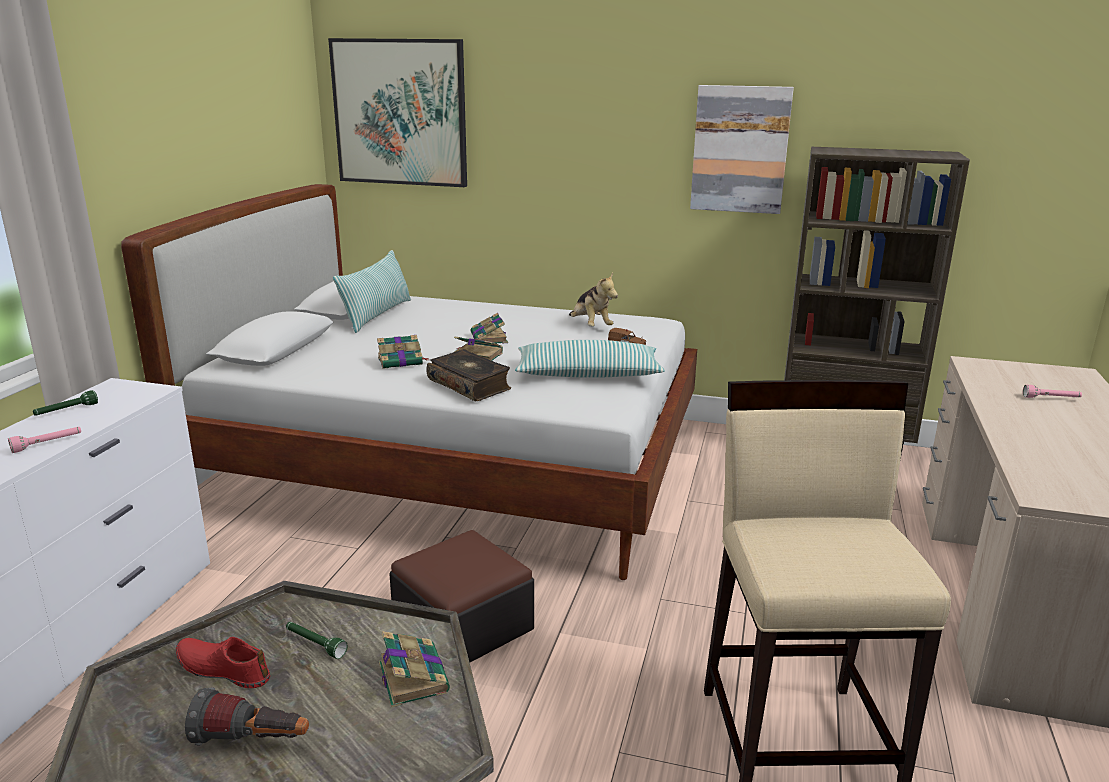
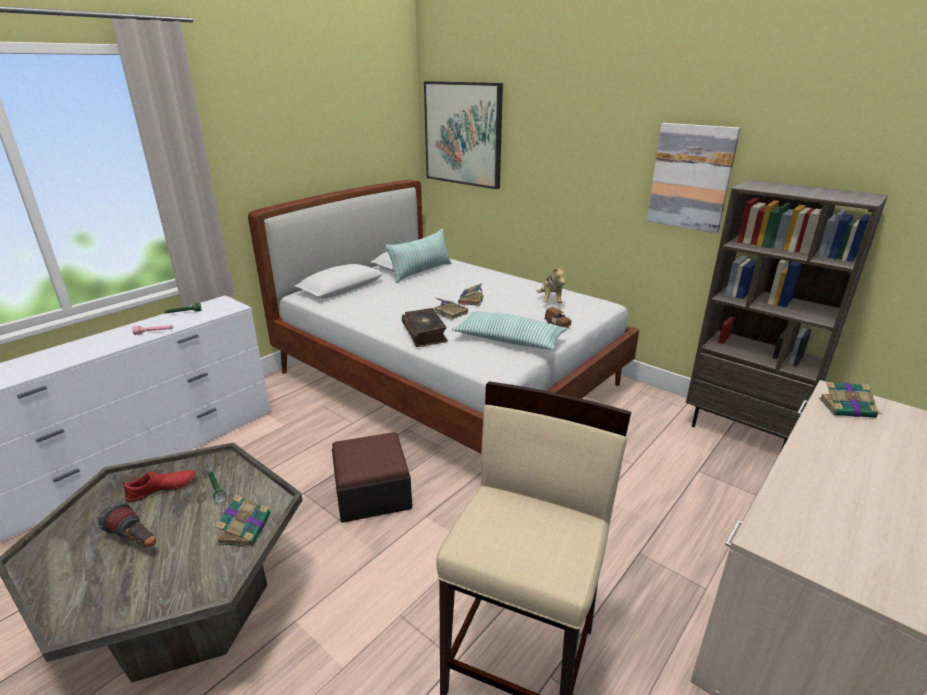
camera: 25 degrees right, 5 degrees up
red shoe [176,637,270,688] -> red shoe turned 105 degrees clockwise [123,470,196,502]
book [377,335,429,369] -> book moved to [819,382,882,418]
pink flashlight [1023,385,1082,398] -> none

